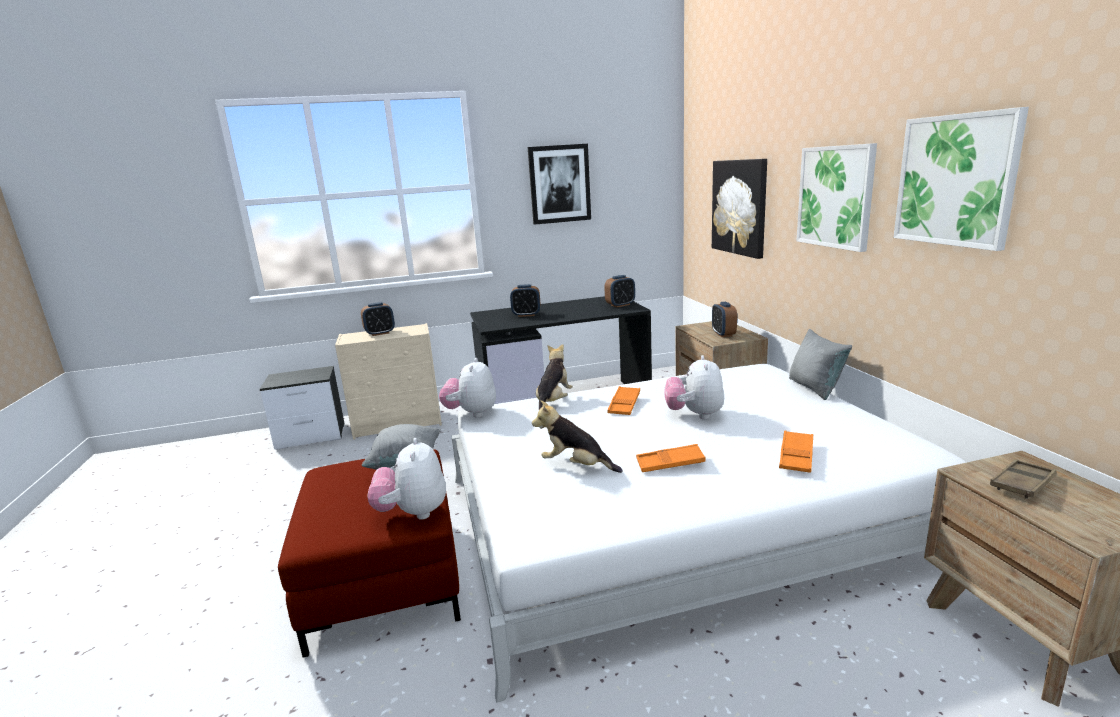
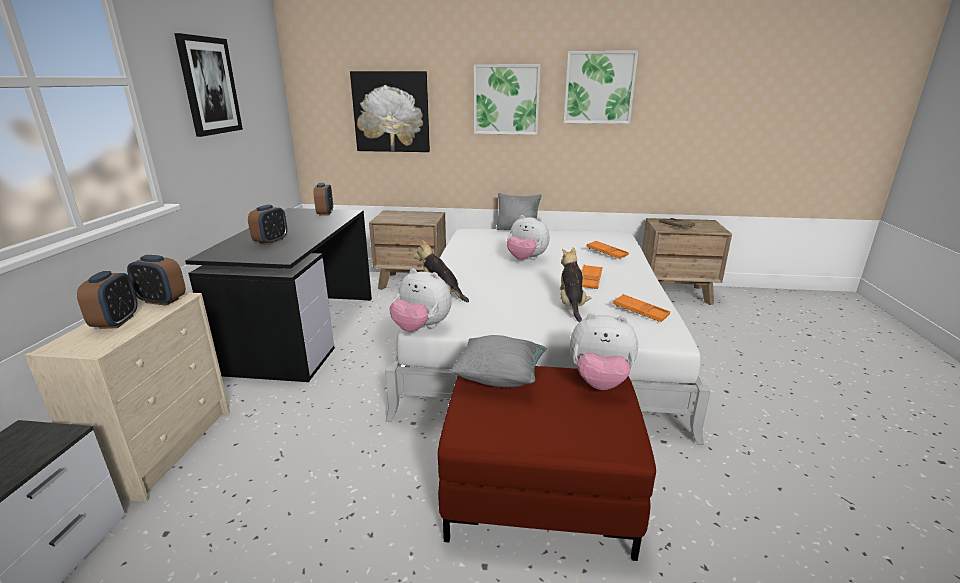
camera: 70 degrees left, 5 degrees up
plush toy [532,400,623,473] -> plush toy turned 135 degrees clockwise [560,247,591,322]
orange tray [607,386,640,415] -> orange tray moved to [613,294,670,322]
alarm clock [712,302,737,337] -> alarm clock moved to [127,255,186,306]

